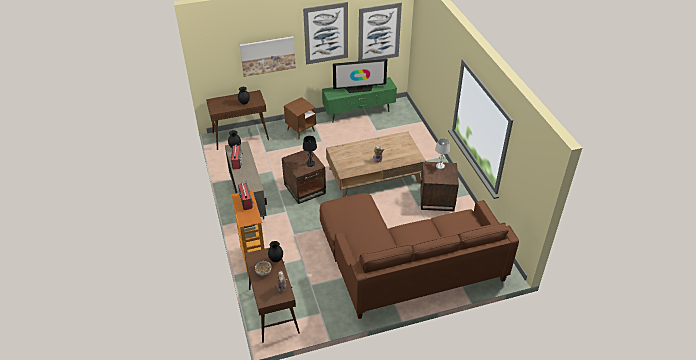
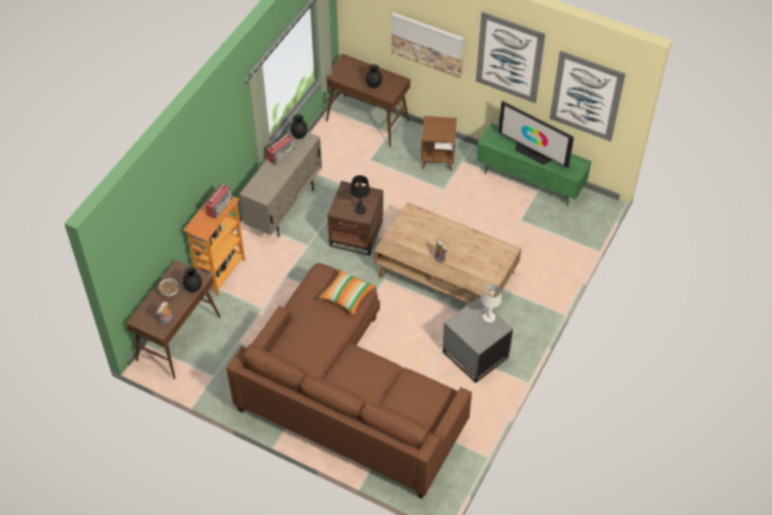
camera: 45 degrees right, 10 degrees up
brown side table [420,162,459,211] -> grey side table [443,297,513,383]
none -> pillow [318,269,375,314]

